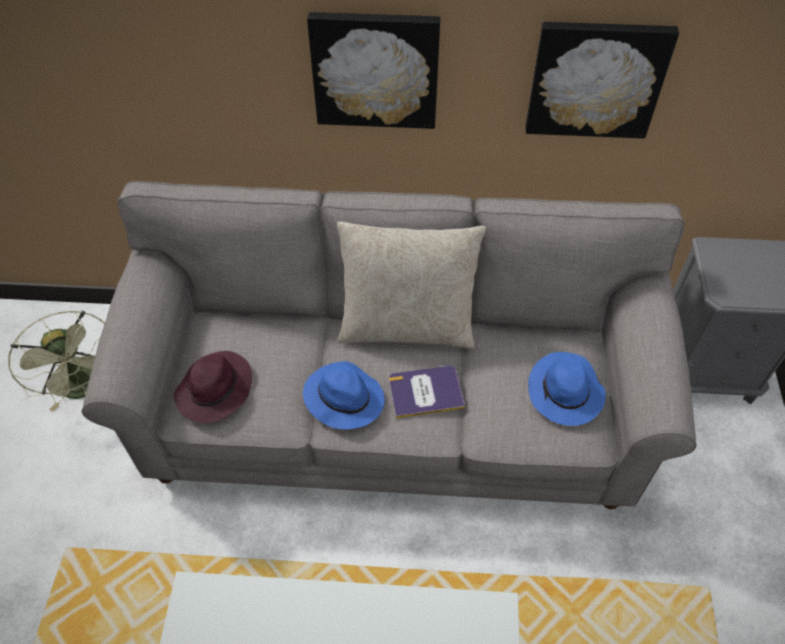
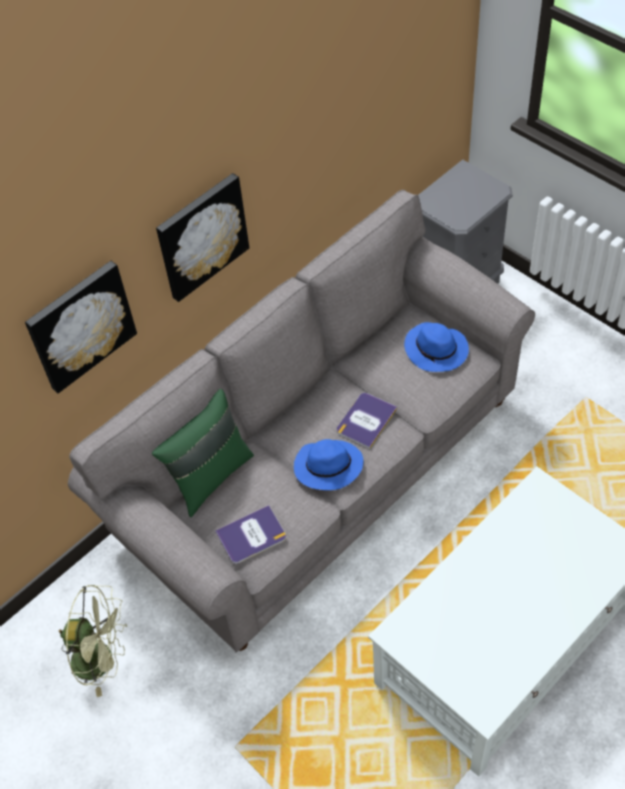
camera: 45 degrees left, 0 degrees up
purple hat [173,351,252,423] -> book [215,505,286,564]
beige pillow [337,222,486,349] -> none
picture [525,22,679,138] -> picture moved to [25,261,137,393]
none -> green pillow [152,389,254,517]

